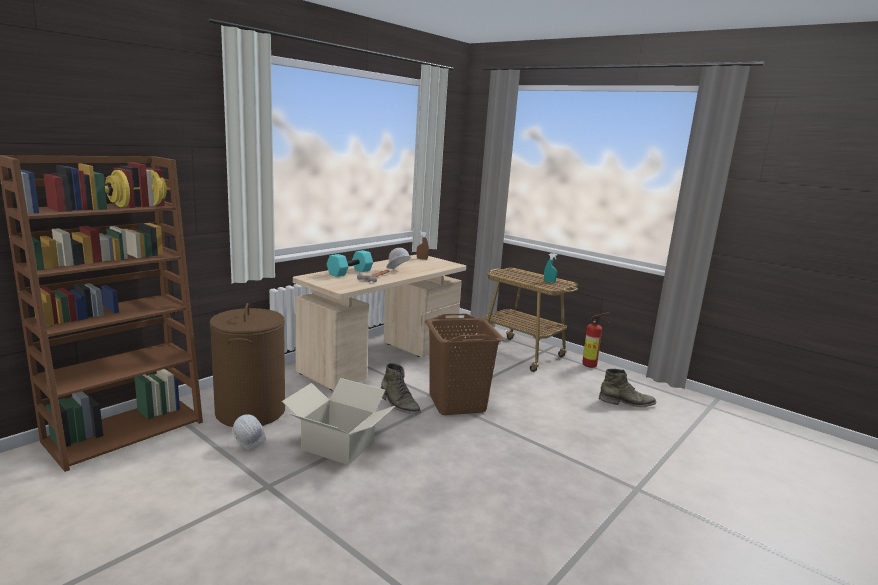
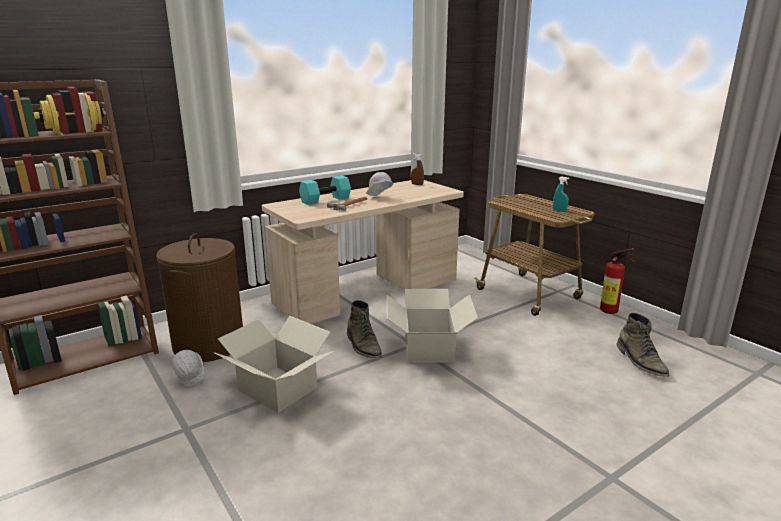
camera: 15 degrees right, 5 degrees up
brown laundry basket [425,314,504,415] -> cardboard box [387,289,478,363]
green boot [599,369,656,407] -> green boot turned 60 degrees clockwise [617,313,669,377]

